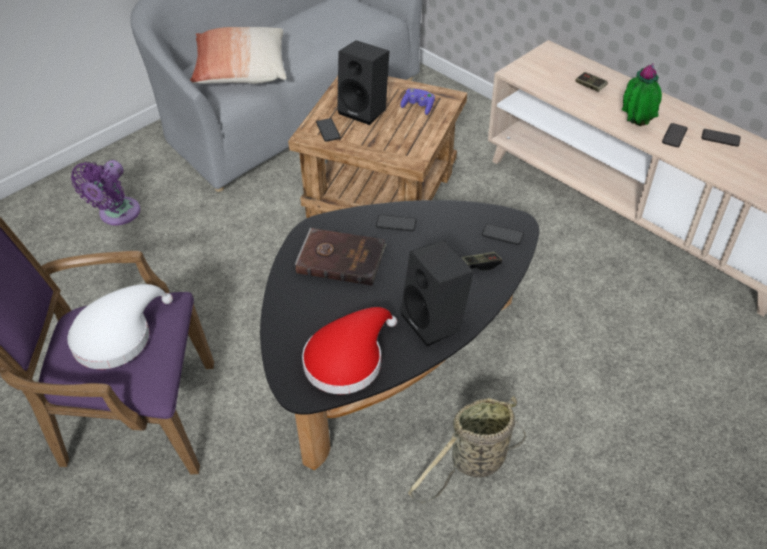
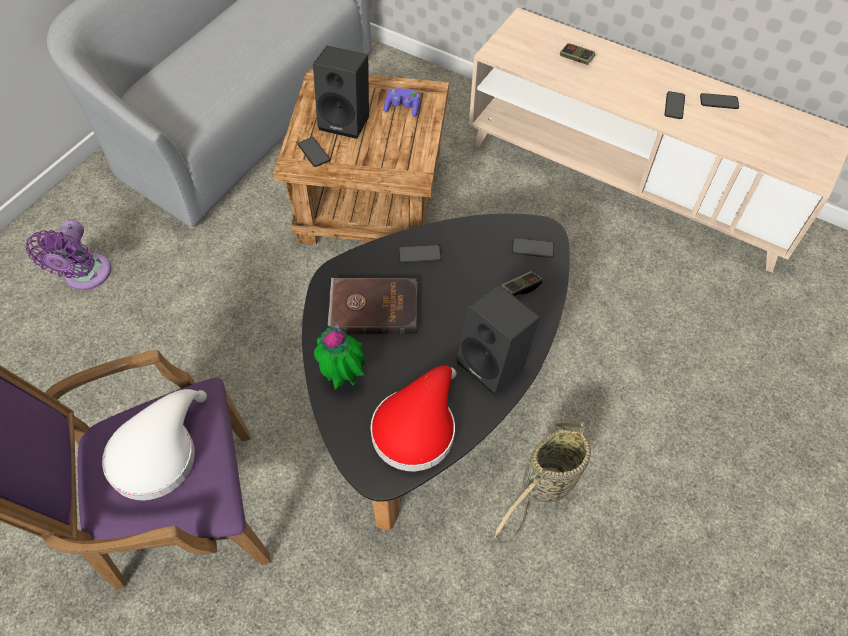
camera: 15 degrees left, 10 degrees up
pillow [190,27,287,84] -> none
potted plant [622,63,662,126] -> potted plant moved to [314,324,366,389]

